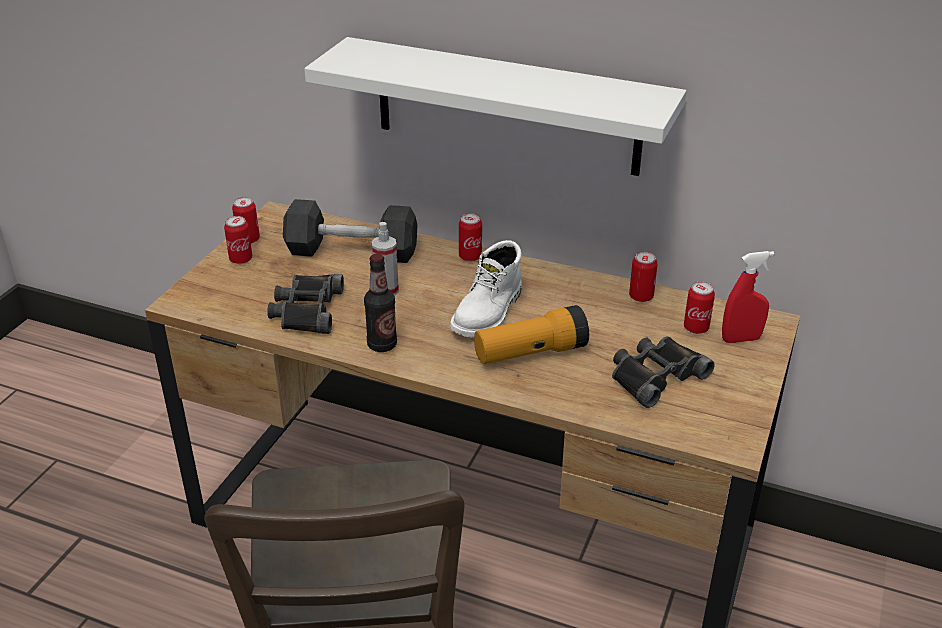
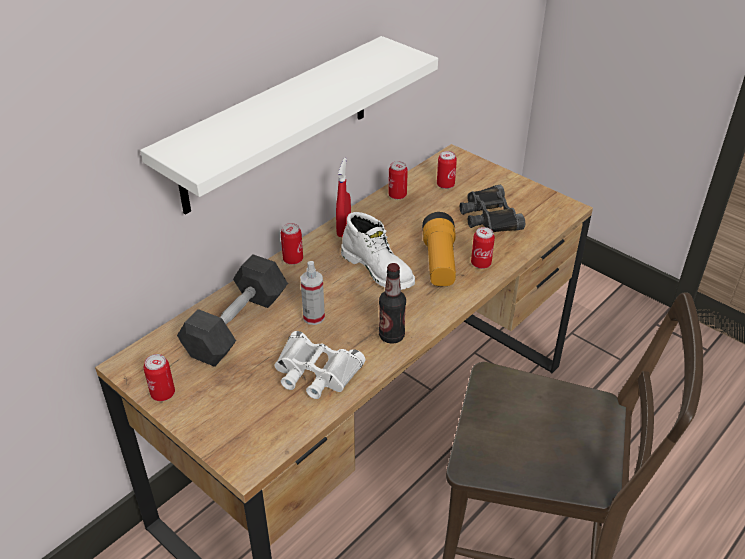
camera: 70 degrees left, 5 degrees up
can [224,216,252,264] -> can moved to [471,227,495,269]
black binoculars [267,274,344,334] -> white binoculars [274,331,365,399]
red spray bottle [722,251,775,343] -> red spray bottle moved to [336,158,351,237]

